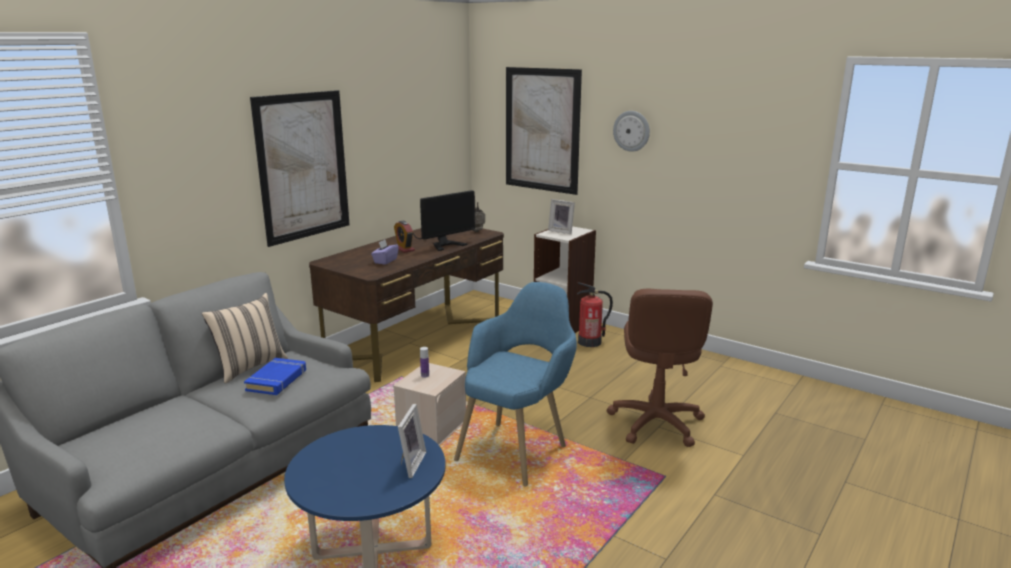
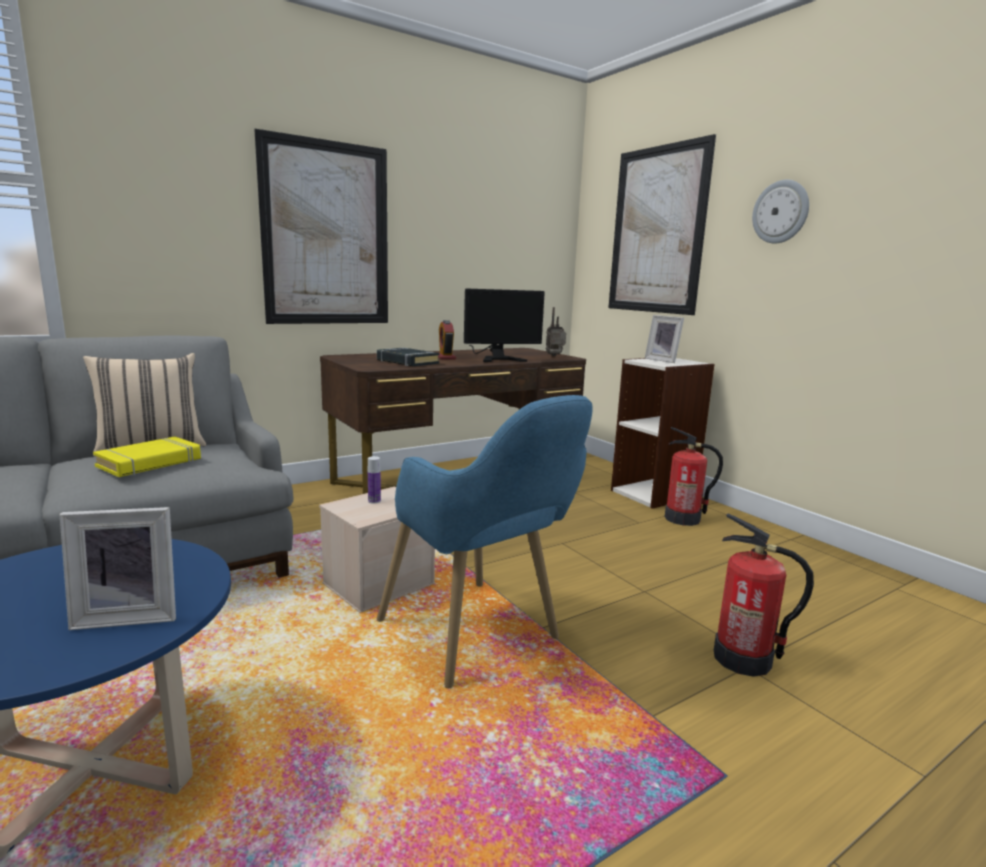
camera: 20 degrees right, 5 degrees down
blue book [244,358,306,395] -> yellow book [93,436,201,477]
purple tissue box [371,240,399,265] -> black book [377,348,439,366]
picture frame [398,404,426,478] -> picture frame turned 45 degrees clockwise [59,507,176,630]
blue armchair [454,282,577,486] -> blue armchair turned 90 degrees clockwise [377,395,593,688]
brown office chair [607,289,713,447] -> fire extinguisher [714,513,814,677]

